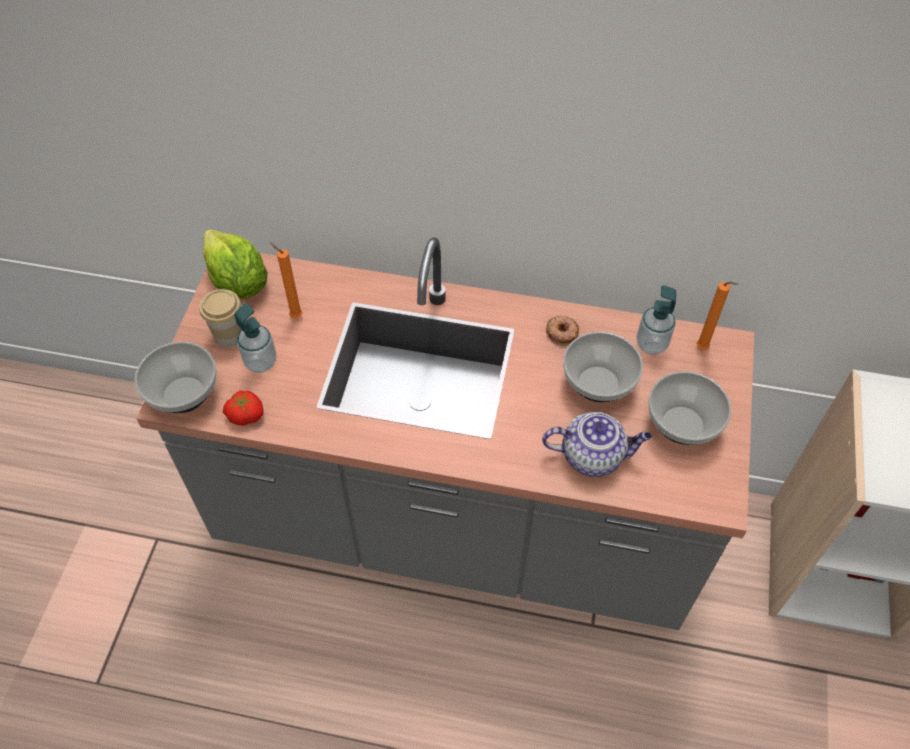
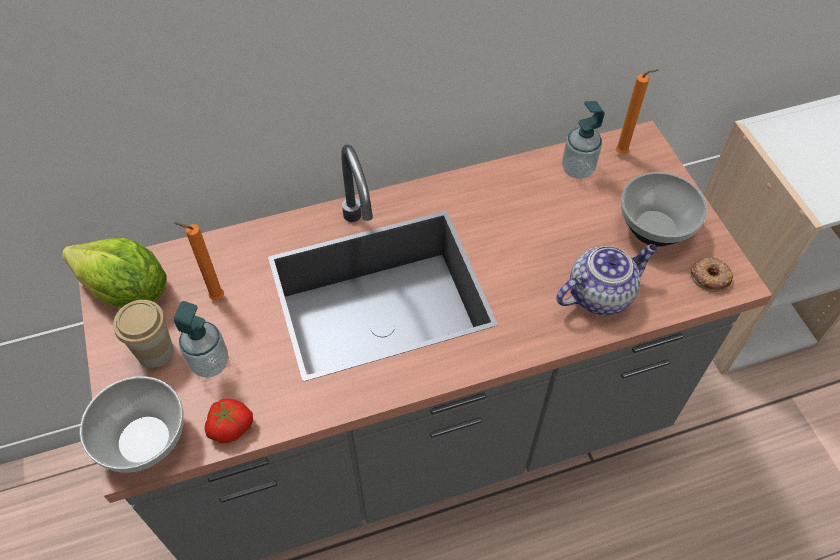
camera: 30 degrees left, 0 degrees up
donut [546,316,579,346] -> donut moved to [690,258,733,292]
bowl [563,331,643,402] -> none

